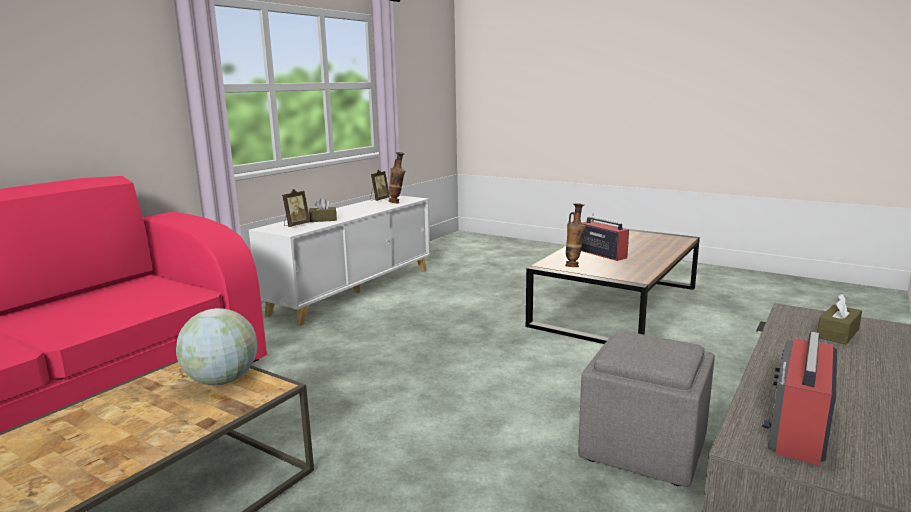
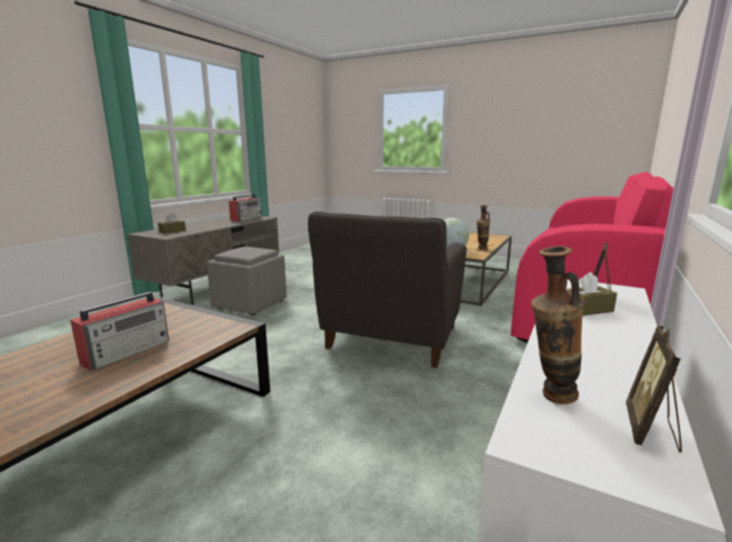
camera: 175 degrees right, 0 degrees up
vase [565,203,586,267] -> vase moved to [477,205,490,250]
radio [581,213,629,261] -> radio turned 105 degrees counterclockwise [70,290,169,371]
none -> grey armchair [308,212,467,368]

